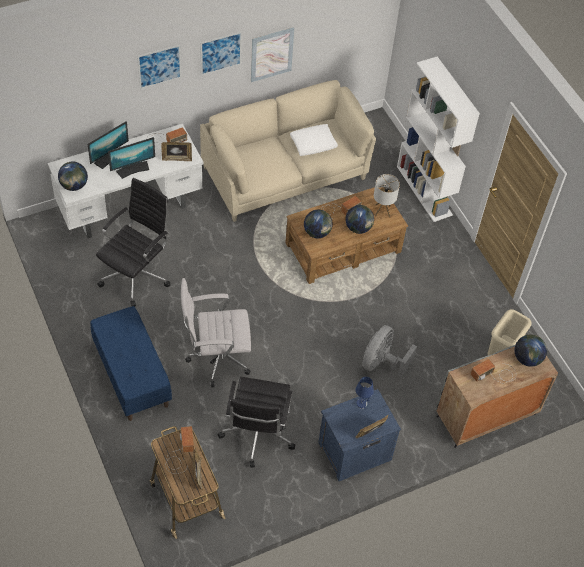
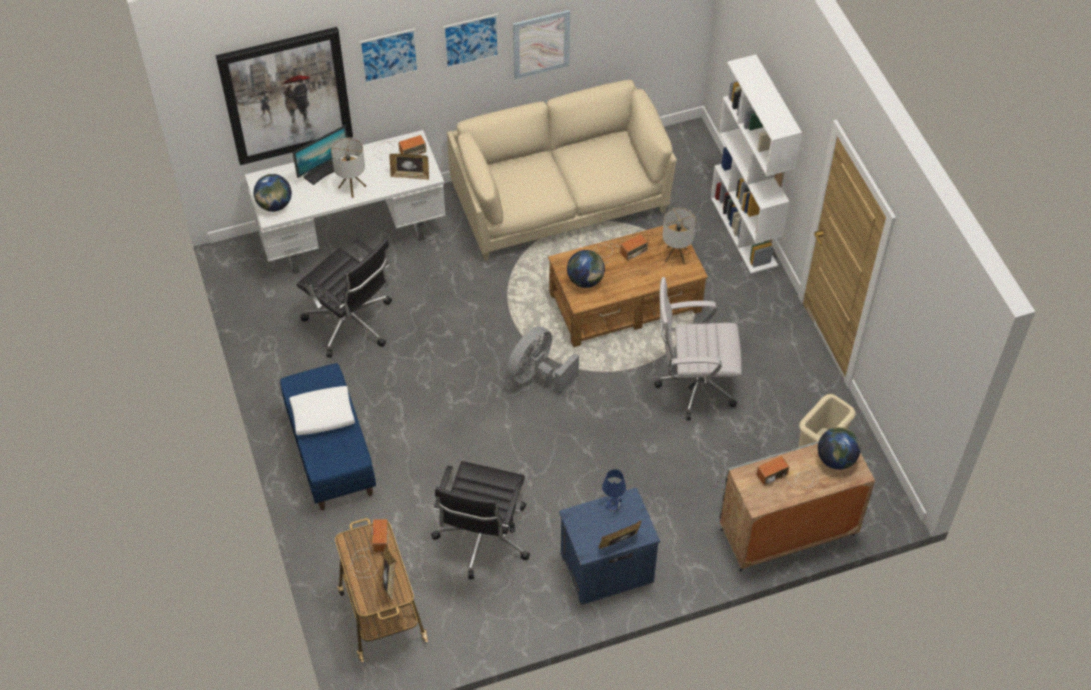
camera: 10 degrees right, 0 degrees up
black office chair [96,178,170,307] -> black office chair turned 90 degrees clockwise [297,238,392,358]
monitor [108,137,155,179] -> table lamp [331,137,366,198]
white office chair [181,278,251,387] -> white office chair moved to [654,277,742,420]
white pillow [290,124,338,156] -> white pillow moved to [289,386,355,435]
globe [345,205,374,234] -> none
grey fan [362,325,417,377] -> grey fan moved to [506,326,579,394]
none -> picture [216,27,353,165]

